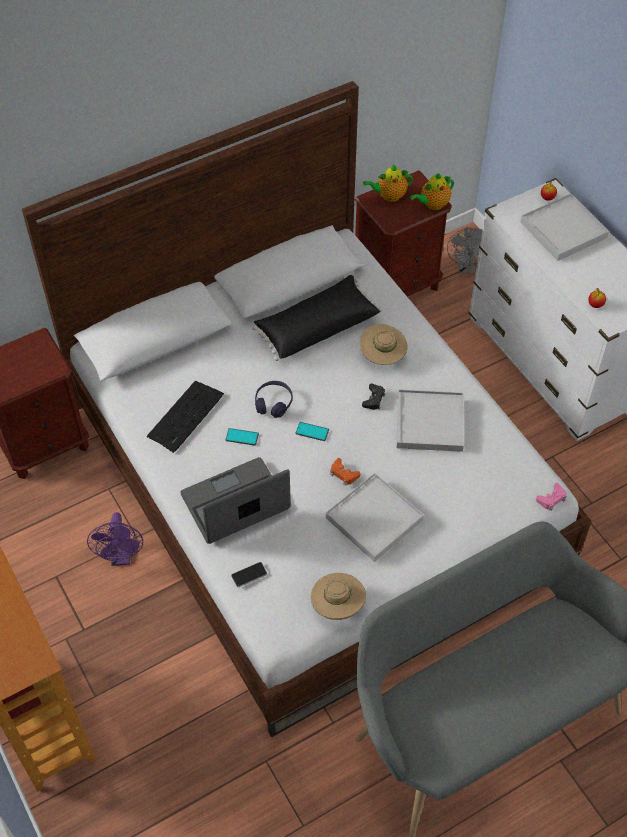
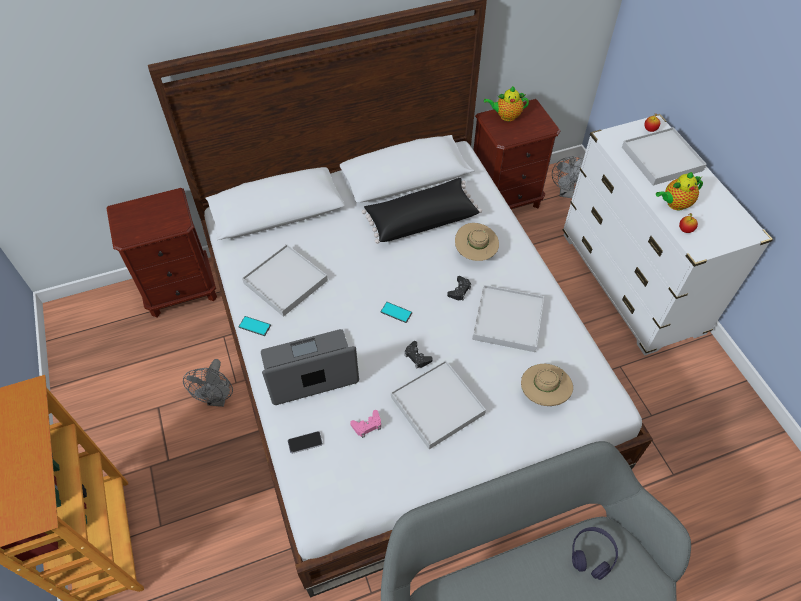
camera: 10 degrees right, 0 degrees up
purple fan [87,512,143,566] -> grey fan [183,359,233,407]
keyboard [147,381,224,453] -> white tray [242,244,328,317]
phone [226,428,259,446] -> phone moved to [239,316,271,336]
purple headphones [255,381,293,418] -> purple headphones moved to [572,527,618,580]
beige hat [311,573,366,620] -> beige hat moved to [521,364,573,406]
orange game controller [330,458,360,486] -> black game controller [404,341,433,368]
teapot [410,173,454,210] -> teapot moved to [656,172,703,210]
pink game controller [536,483,567,511] -> pink game controller moved to [350,410,381,438]

